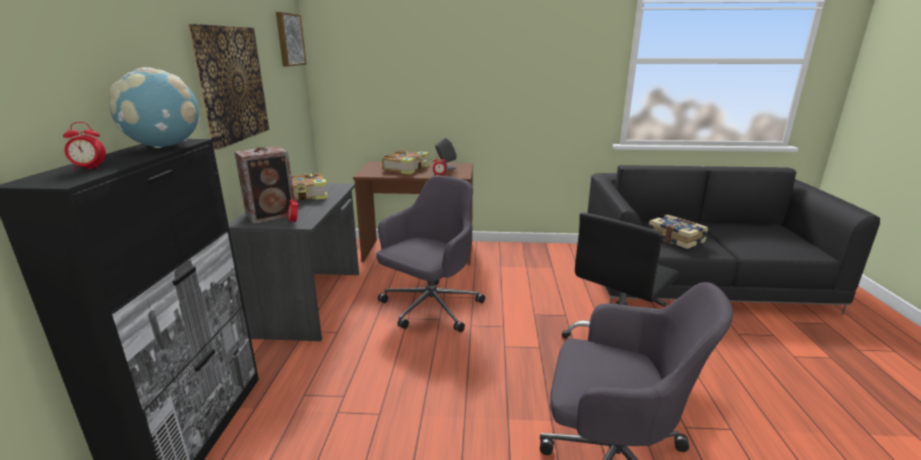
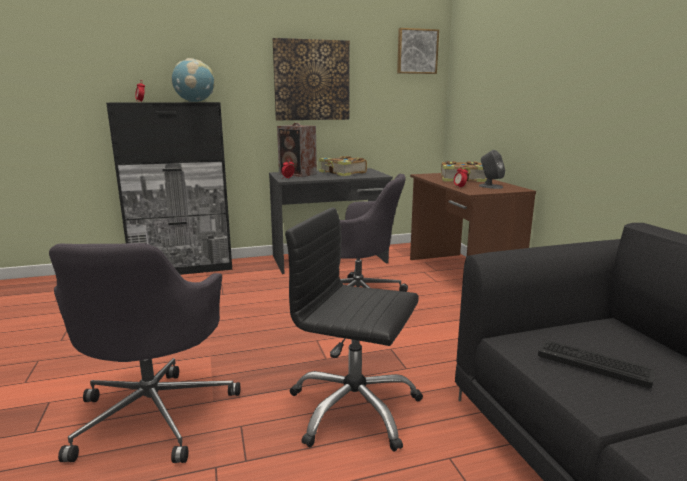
camera: 70 degrees right, 5 degrees down
book [649,215,708,249] -> keyboard [538,341,654,388]

